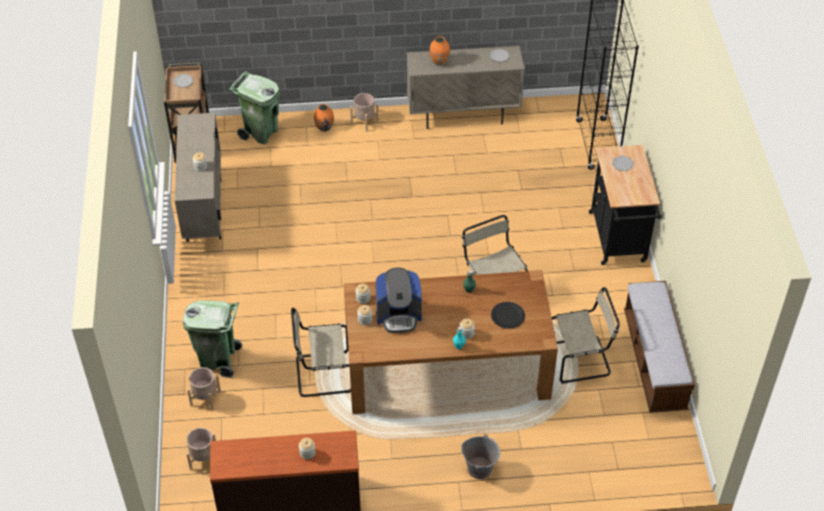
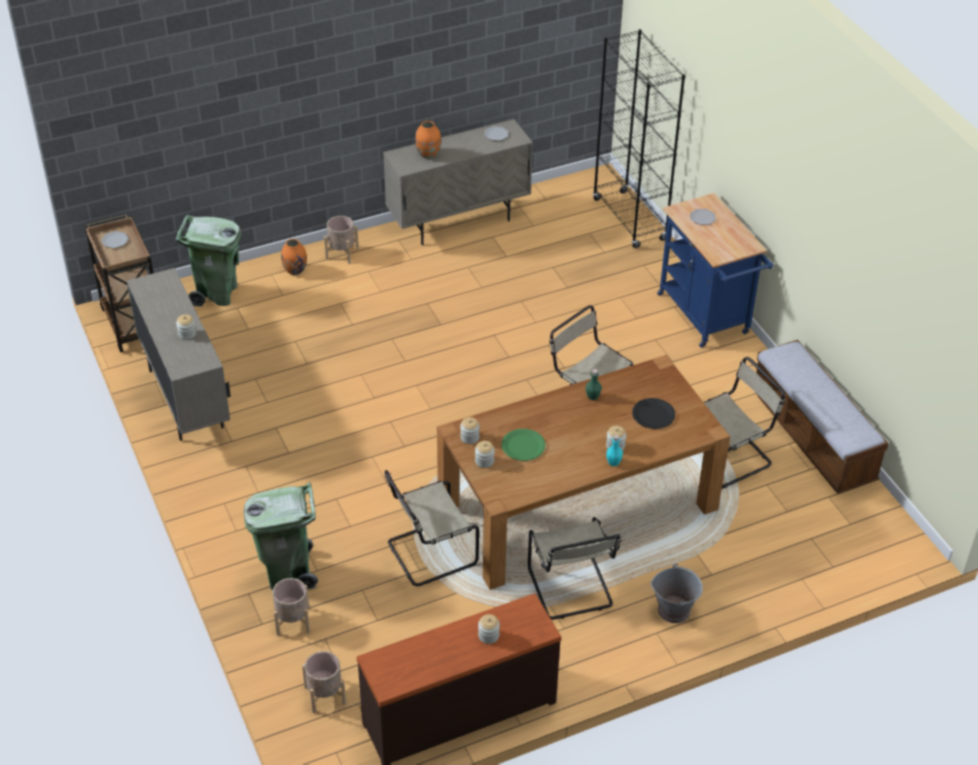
camera: 20 degrees left, 5 degrees down
coffee machine [376,268,422,333] -> green plate [502,429,545,461]
black cart [589,145,662,265] -> blue cart [657,193,774,348]
none -> beige chair [528,517,622,620]

